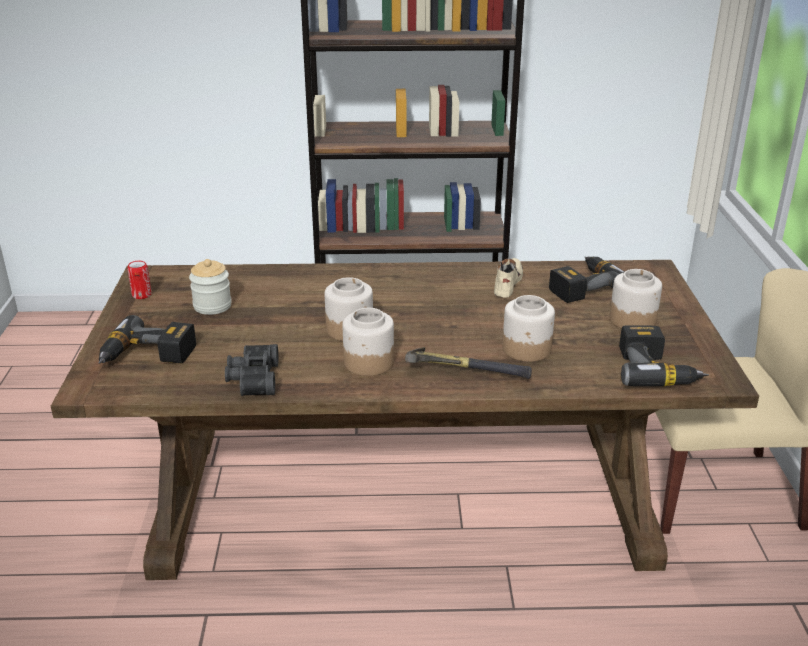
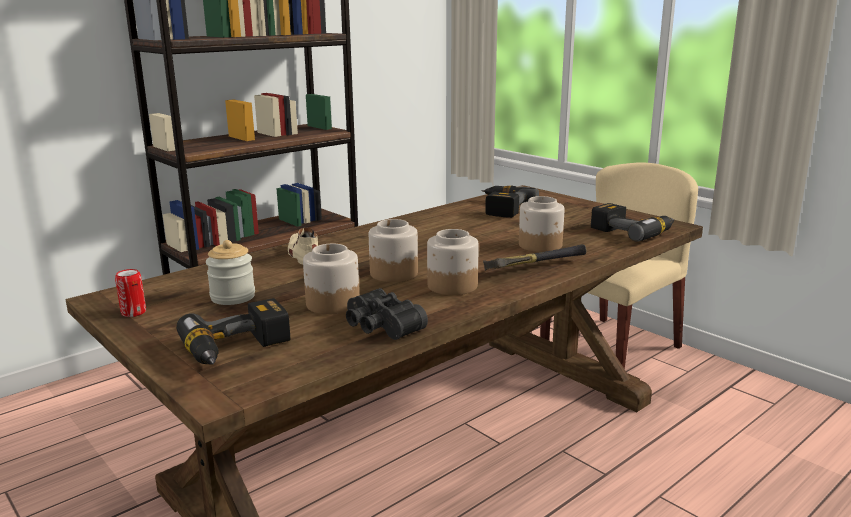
camera: 40 degrees left, 10 degrees down
beige shoe [494,258,523,298] -> beige shoe moved to [288,227,318,265]
jar [609,269,662,329] -> jar moved to [303,244,359,314]

